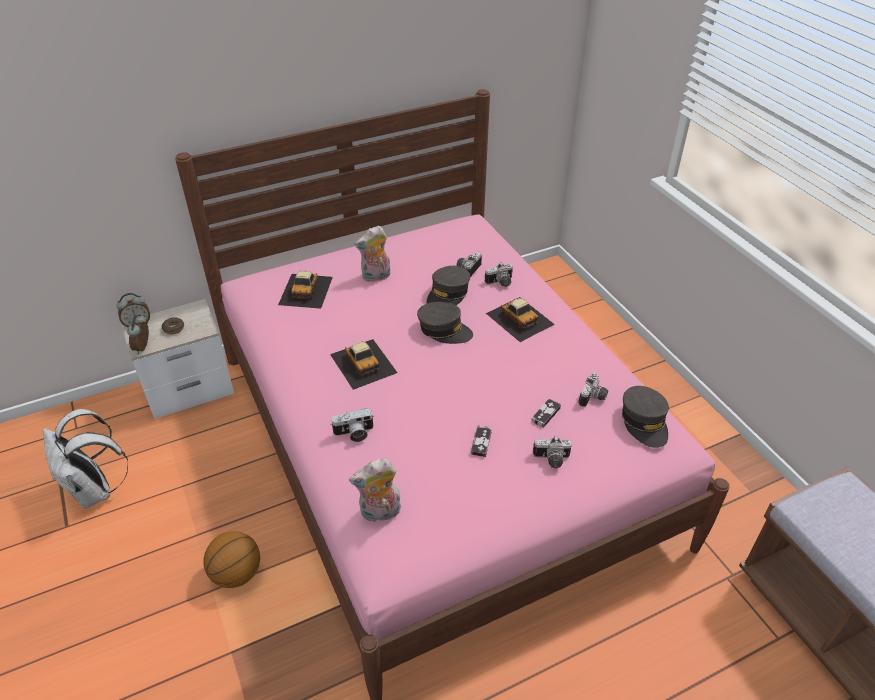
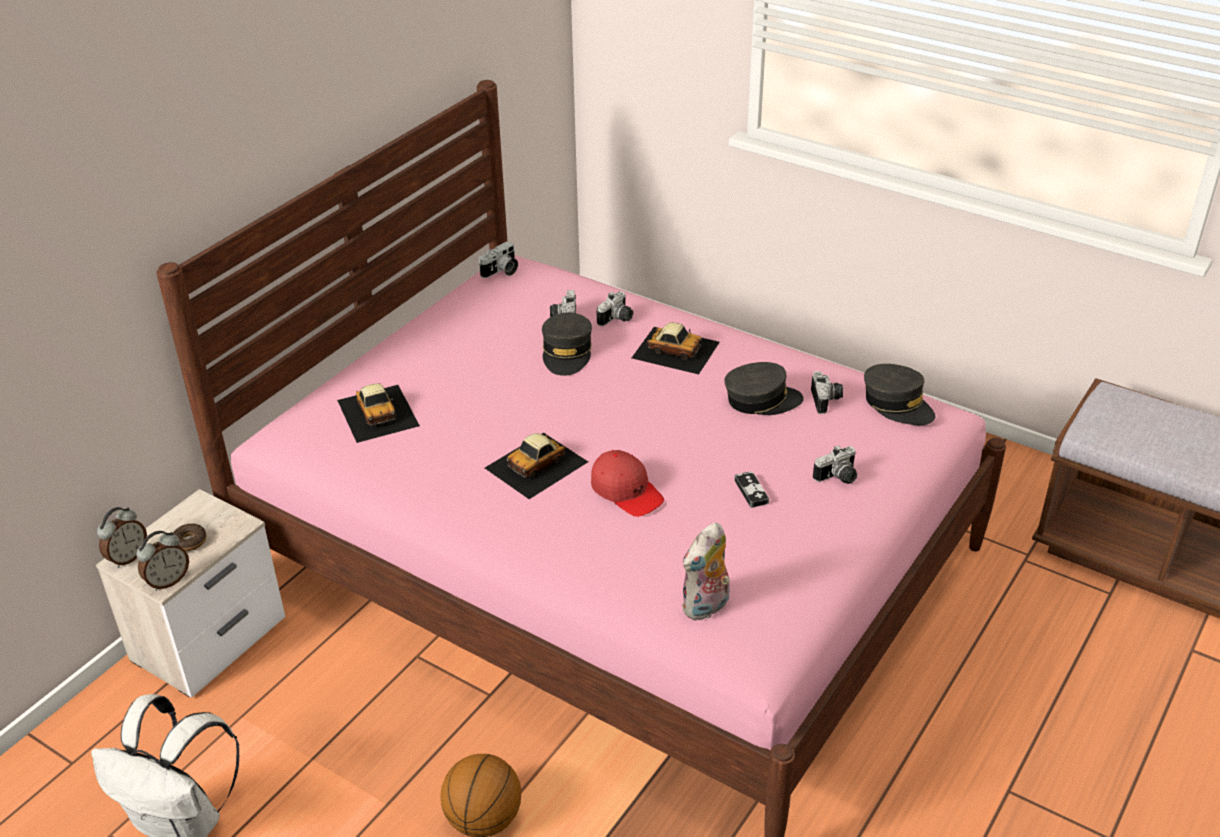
camera: 30 degrees left, 5 degrees down
alarm clock [127,314,149,354] -> alarm clock turned 105 degrees counterclockwise [136,531,189,591]
toy car [330,339,397,390] -> toy car turned 105 degrees clockwise [485,432,588,499]
camera [330,408,374,442] -> camera moved to [479,241,518,278]
plush toy [355,226,390,282] -> none
grey cap [417,302,473,344] -> grey cap moved to [724,362,804,415]
game controller [531,399,561,428] -> none
none -> red cap [591,450,664,517]

